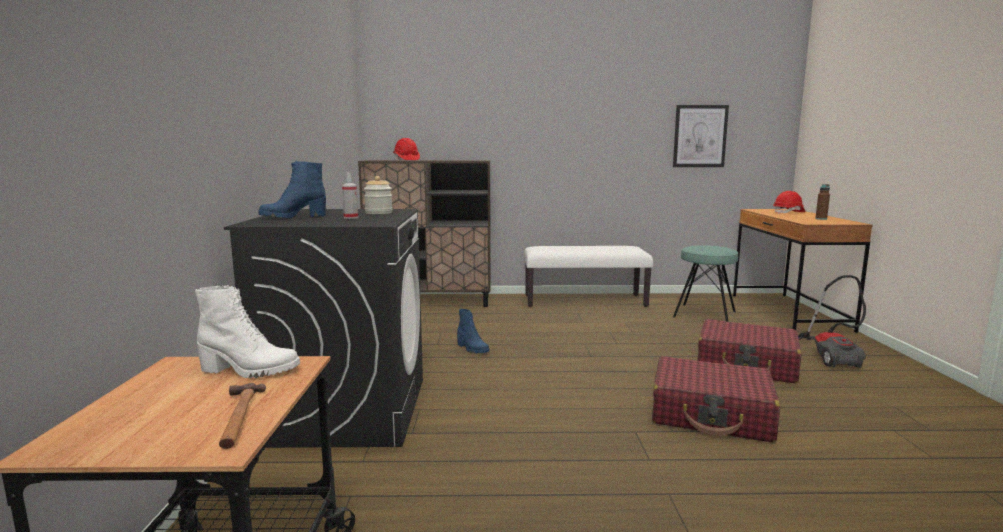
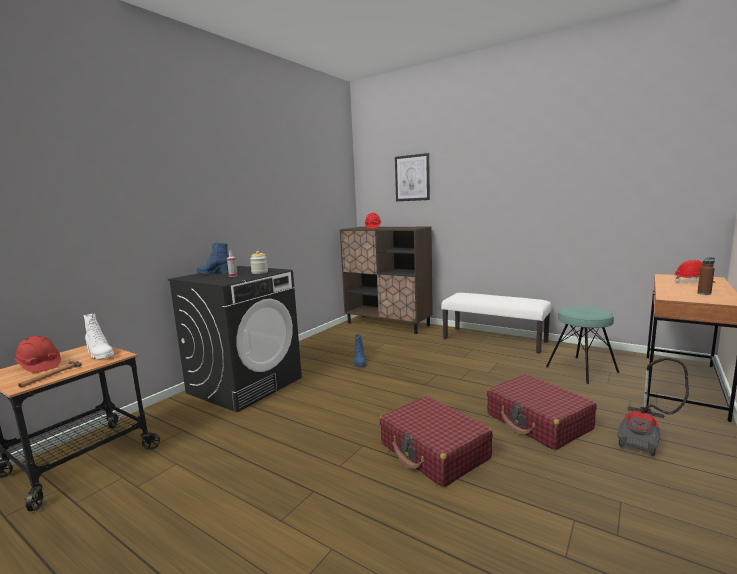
camera: 35 degrees right, 0 degrees up
picture [673,105,729,167] -> picture moved to [395,153,430,201]
none -> red hard hat [14,336,61,373]

